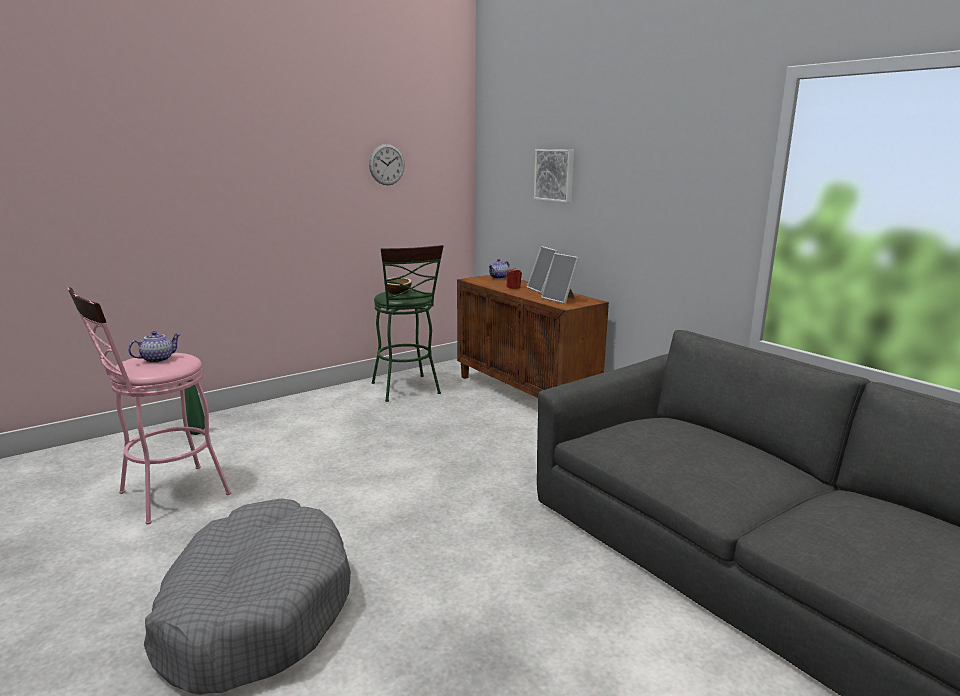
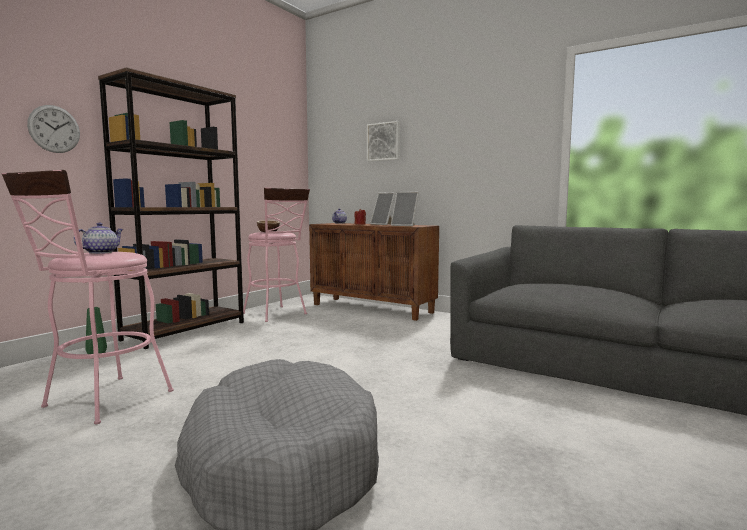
camera: 20 degrees left, 10 degrees down
wall clock [369,144,405,185] -> wall clock moved to [27,105,80,153]
green stool [371,245,443,402] -> pink stool [243,188,310,322]
none -> brown bookcase [98,67,244,349]

